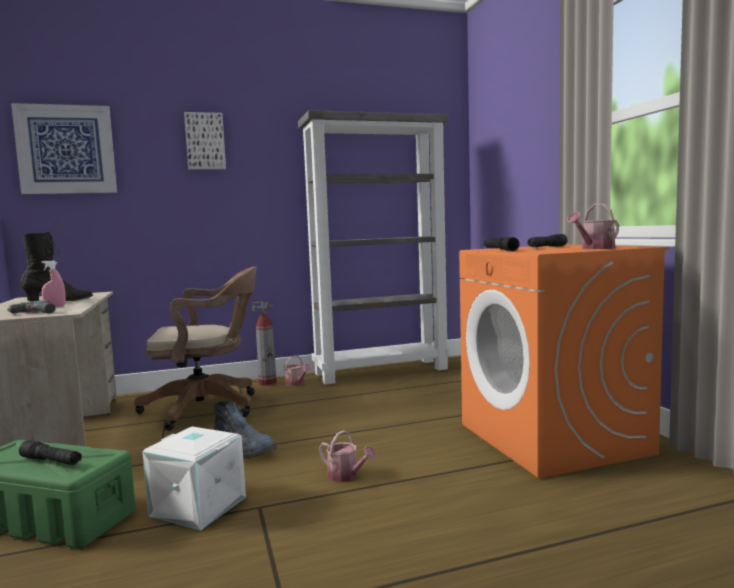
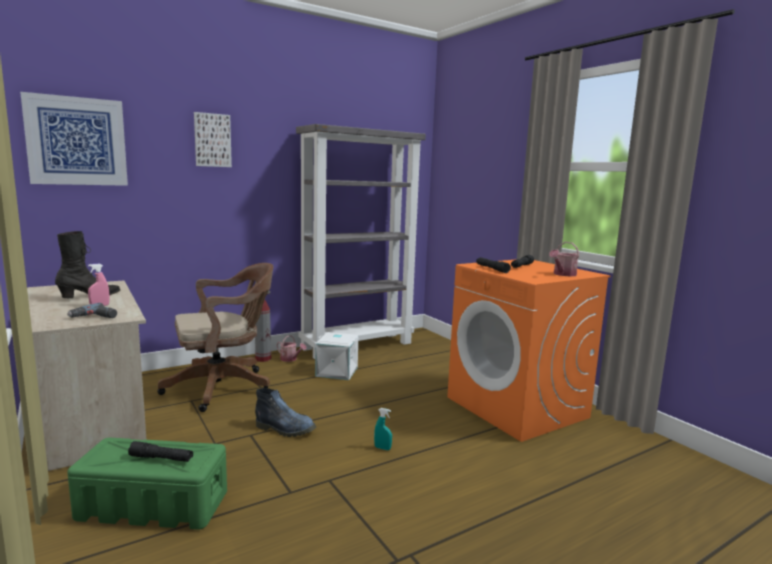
camera: 15 degrees left, 5 degrees up
white storage box [142,426,246,531] -> white storage box moved to [315,332,358,380]
watering can [319,430,377,482] -> turquoise spray bottle [374,408,392,450]

